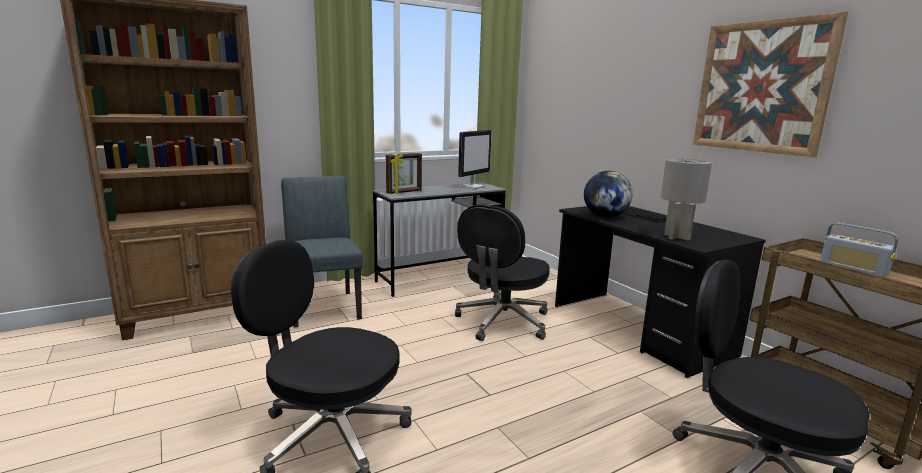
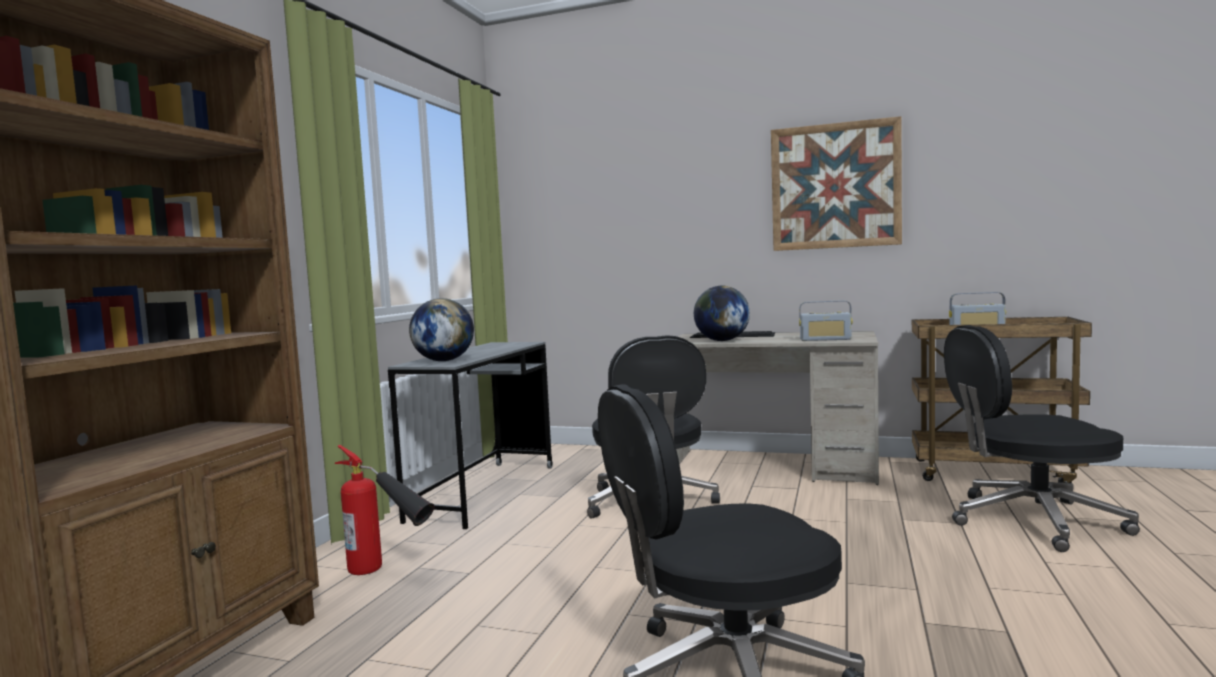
camera: 40 degrees left, 10 degrees down
grey chair [281,176,363,328] -> fire extinguisher [335,445,434,575]
picture frame [386,153,422,194] -> globe [409,298,474,361]
monitor [458,130,492,189] -> none
black desk [555,206,766,378] -> beige desk [676,331,879,485]
grey table lamp [661,158,712,241] -> radio [799,300,852,341]

